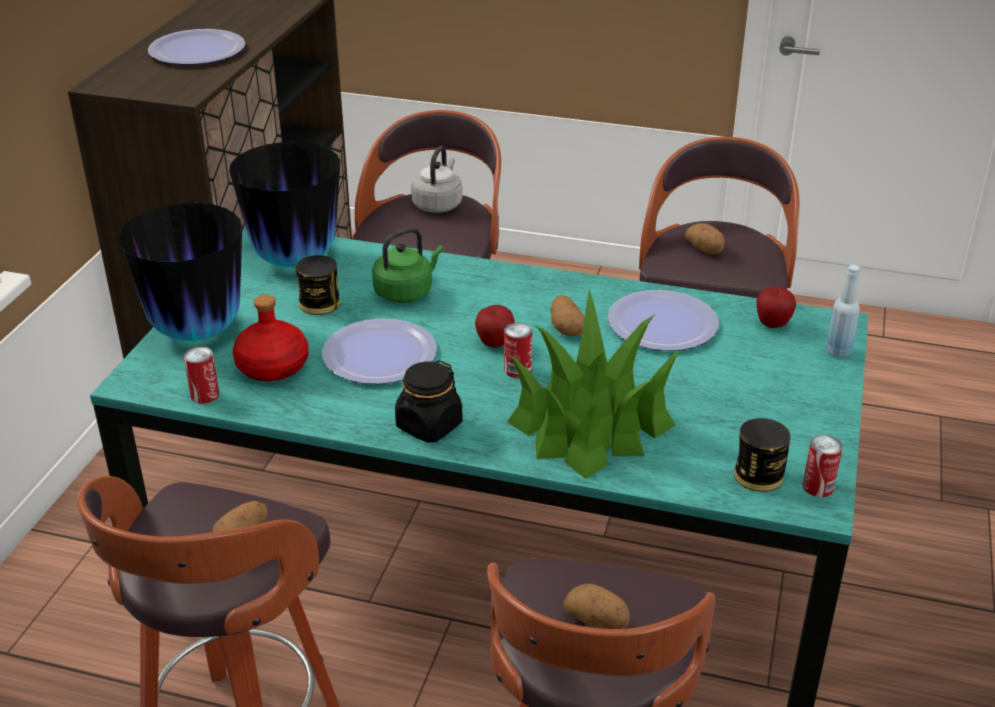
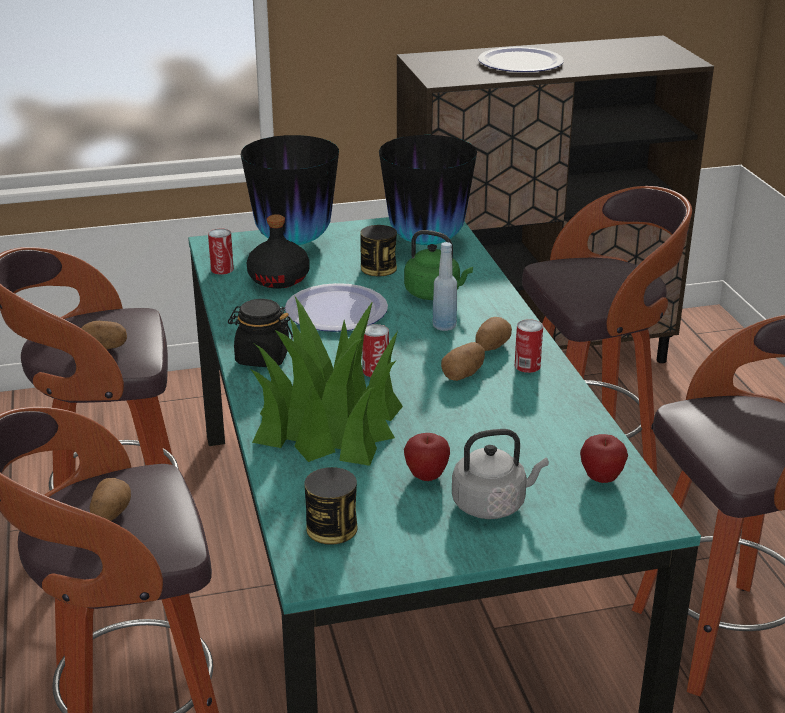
camera: 60 degrees right, 5 degrees down
red bottle [233,295,309,381] -> black bottle [246,214,310,289]
grey kettle [411,146,462,213] -> grey kettle moved to [452,429,549,519]
apple [475,305,515,348] -> apple moved to [404,433,450,481]
plate [608,290,719,351] -> none
potato [685,223,725,255] -> potato moved to [475,317,512,351]
can [803,435,843,497] -> can moved to [515,319,543,373]
blue bottle [826,265,860,357] -> blue bottle moved to [433,242,457,331]

